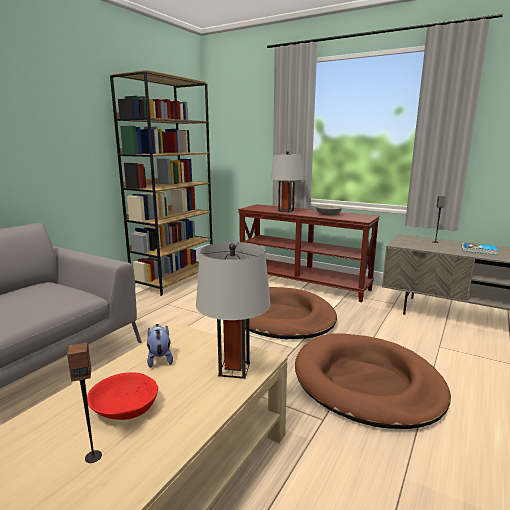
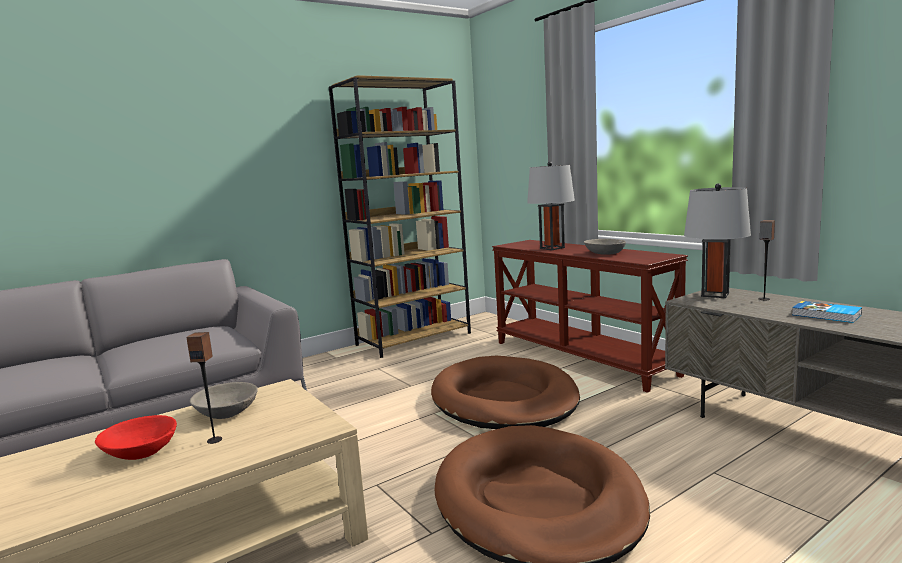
camera: 25 degrees right, 5 degrees down
speaker [67,342,102,463] -> speaker moved to [186,332,222,444]
plush toy [147,324,173,368] -> grey bowl [190,382,258,419]
grey table lamp [196,242,271,379] -> grey table lamp moved to [684,183,751,298]

